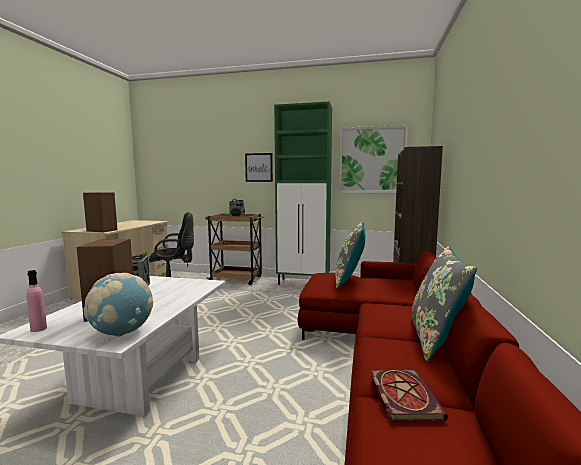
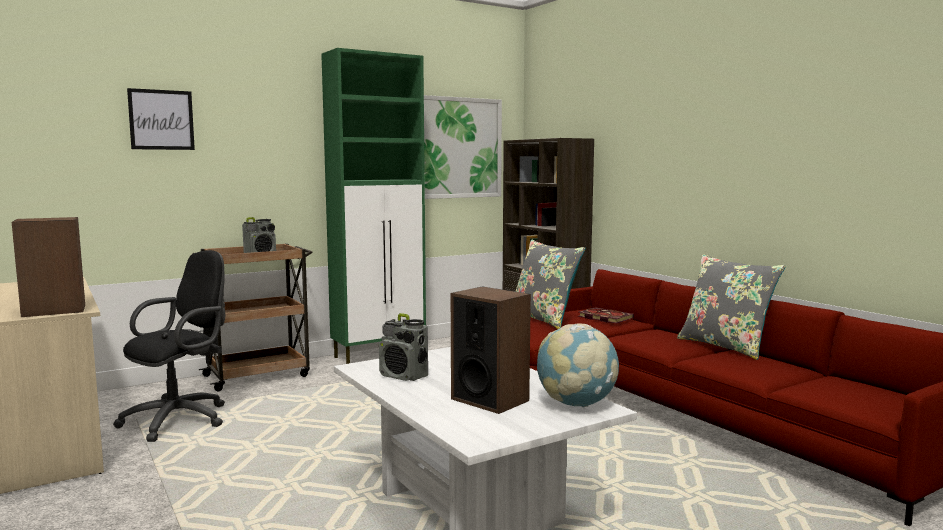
camera: 45 degrees left, 0 degrees up
pink bottle [26,270,47,332] -> none
picture [245,153,273,182] -> picture moved to [127,88,195,150]
book [370,370,448,422] -> book moved to [578,307,634,324]

